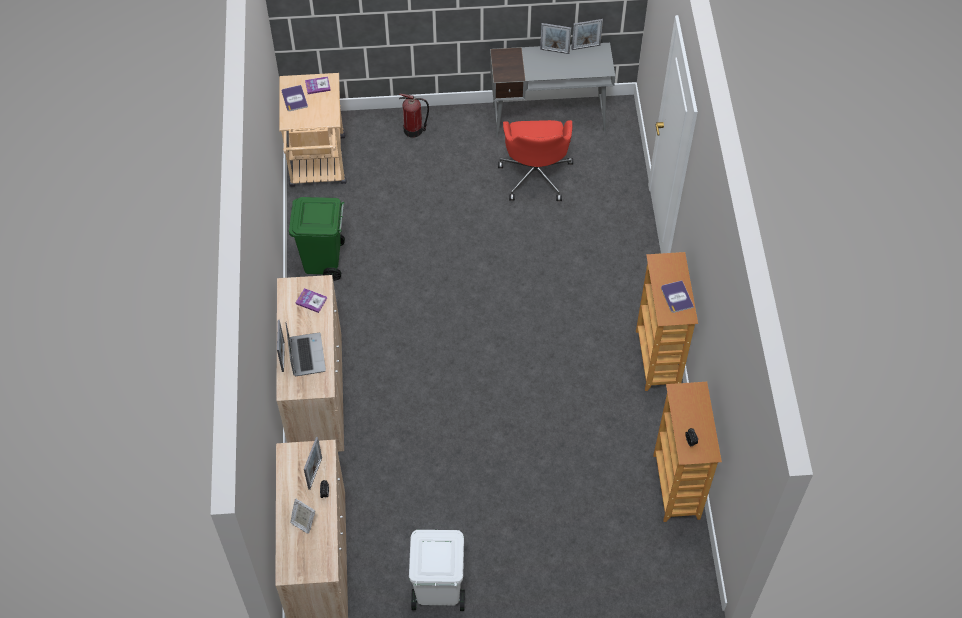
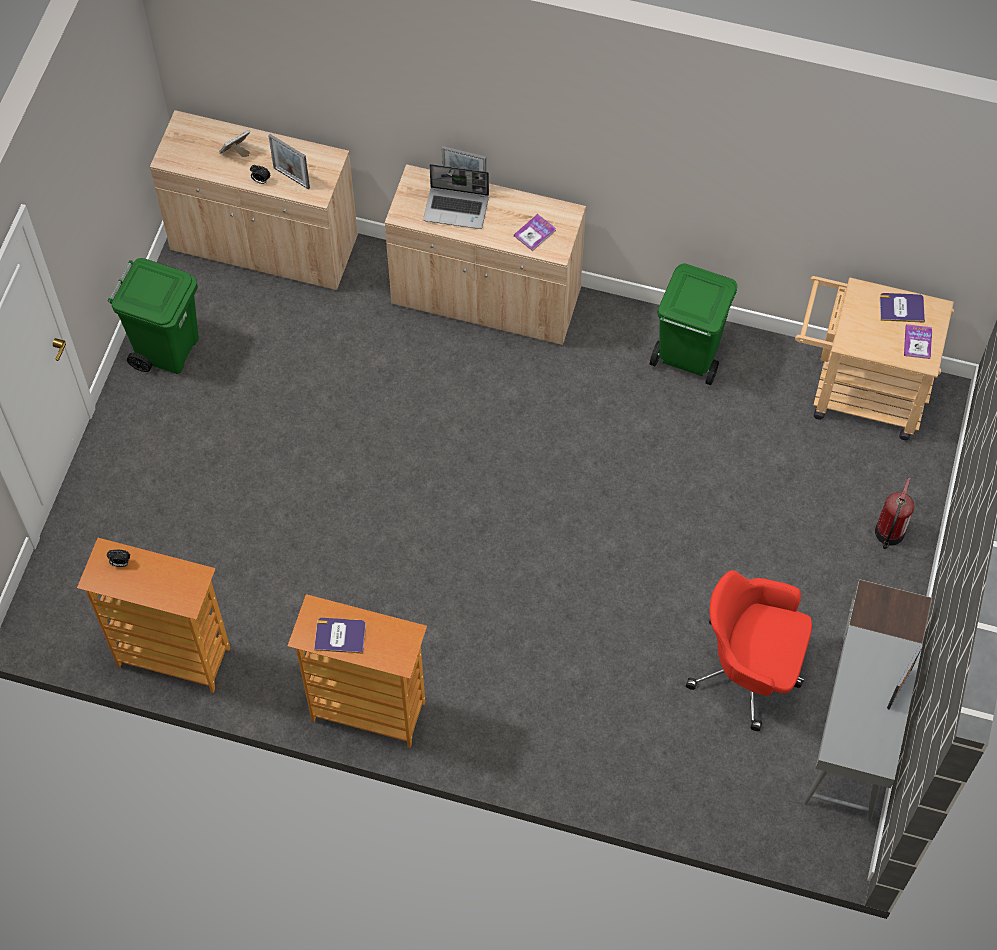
camera: 110 degrees right, 5 degrees up
white trash can [409,530,465,611] -> green trash can [108,258,199,374]
picture frame [571,19,603,50] -> none

